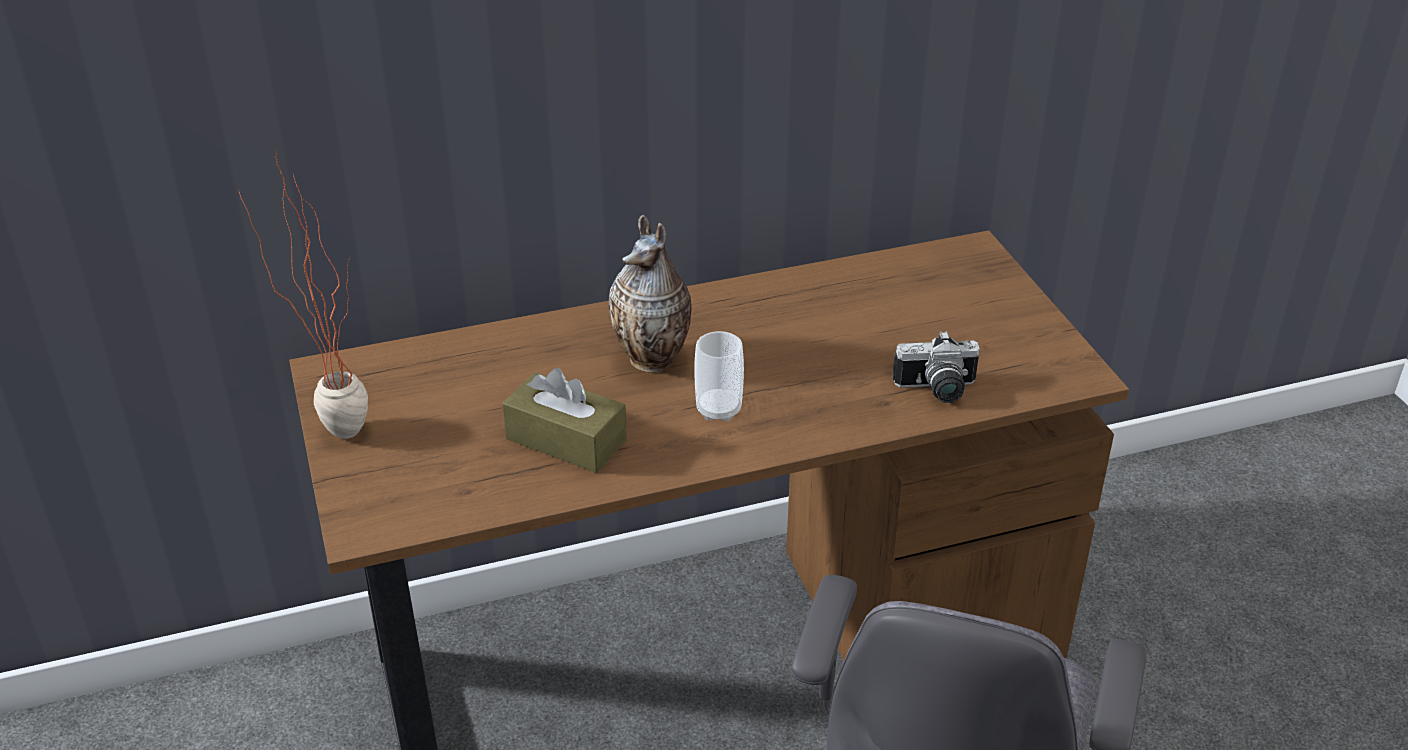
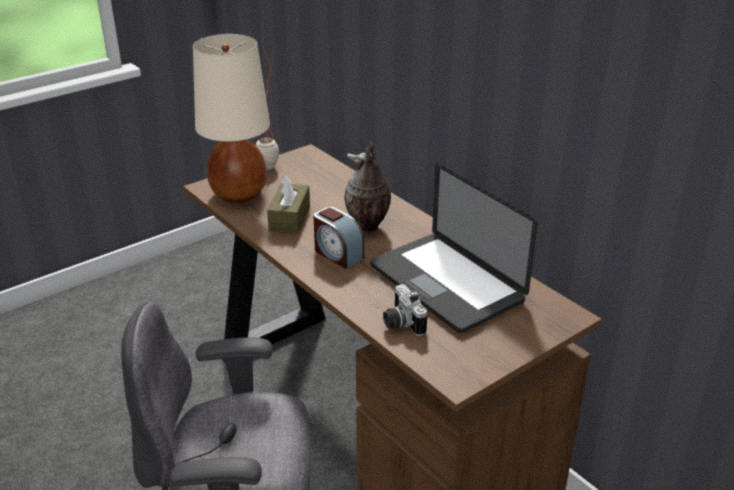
camera: 70 degrees right, 5 degrees down
cup [694,331,744,422] -> alarm clock [313,207,364,269]
none -> beige table lamp [193,34,270,203]
none -> laptop [370,163,538,333]

